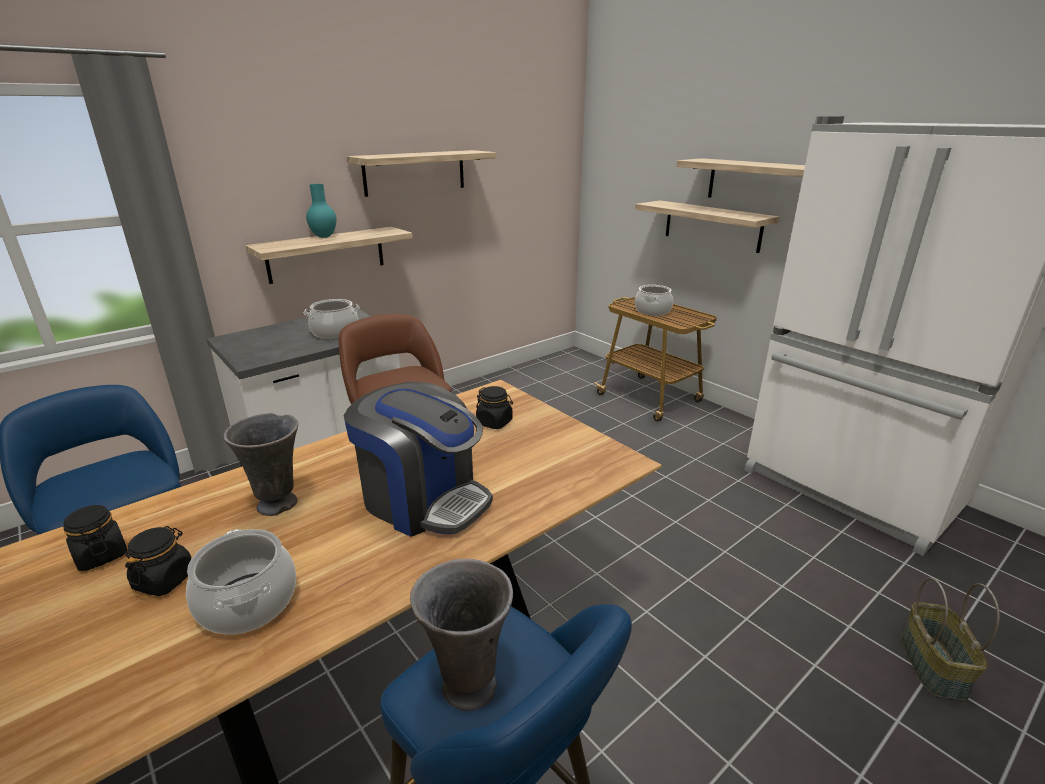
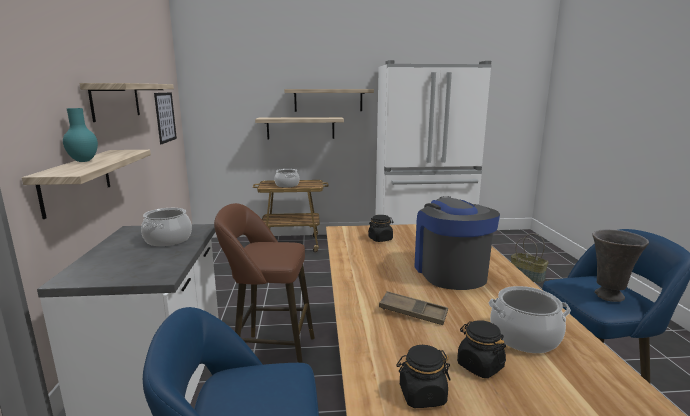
camera: 55 degrees left, 10 degrees down
grey vase [224,413,298,516] -> brown tray [379,291,448,325]
coffee machine [344,382,493,537] -> coffee machine turned 75 degrees counterclockwise [414,196,500,290]
none -> picture [154,92,177,144]

